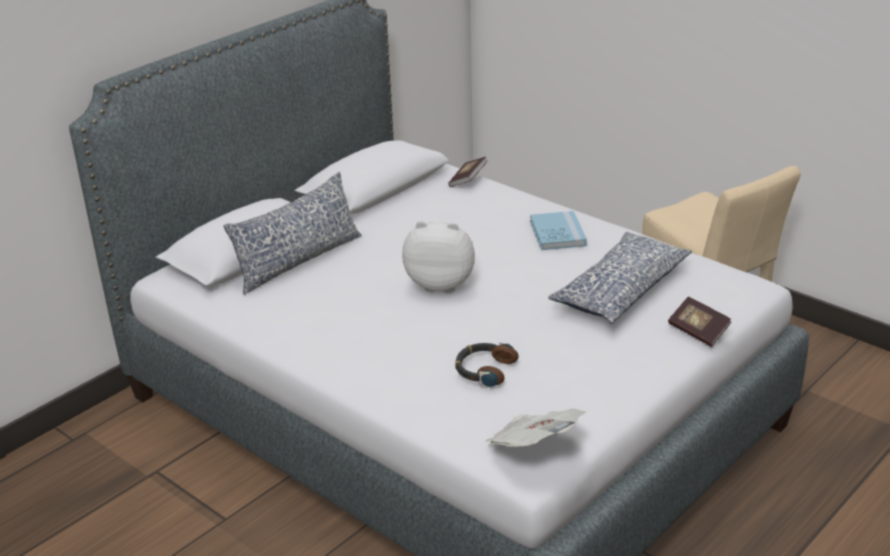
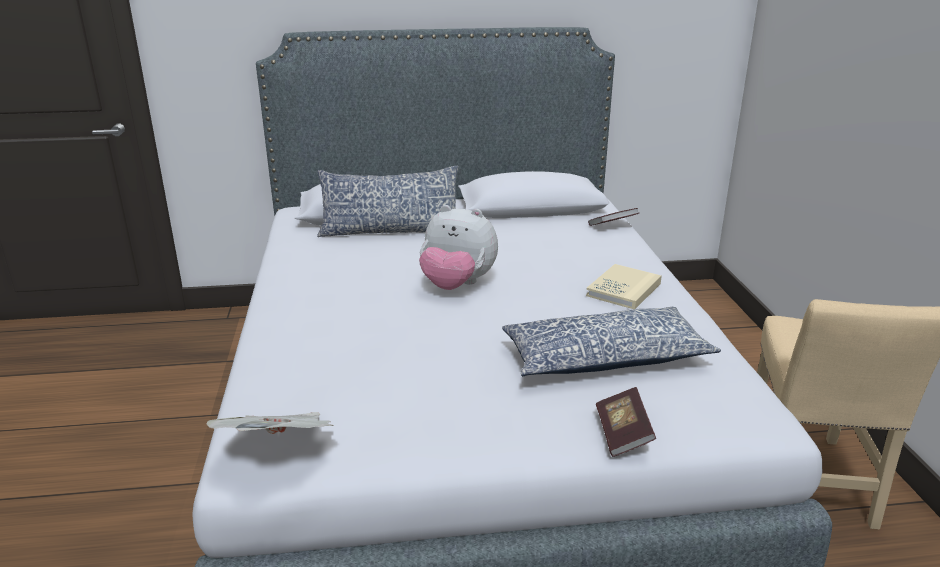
camera: 40 degrees right, 5 degrees down
plush toy [402,221,475,293] -> plush toy turned 150 degrees clockwise [419,205,498,290]
headphones [455,342,519,387] -> none
blue book [530,211,587,250] -> beige book [586,264,662,309]

